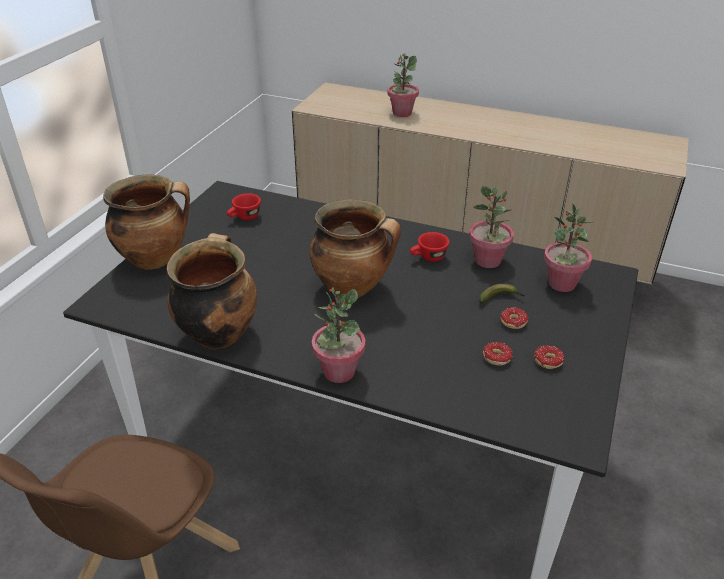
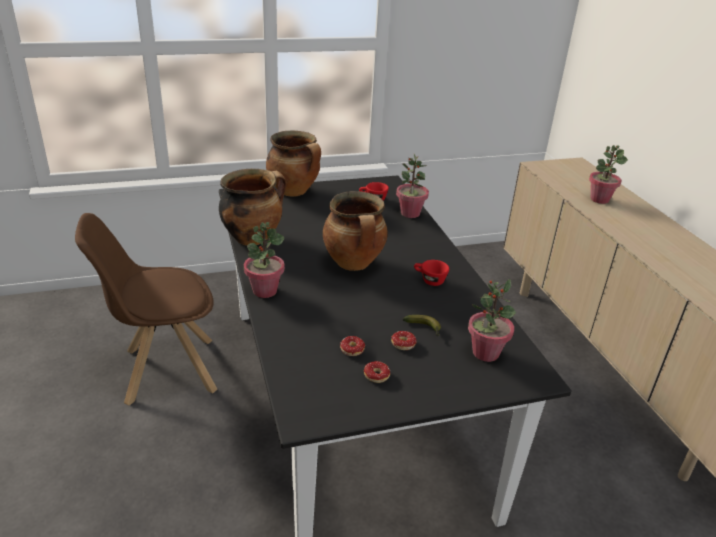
camera: 50 degrees right, 5 degrees down
potted plant [469,186,514,268] -> potted plant moved to [396,154,429,218]

